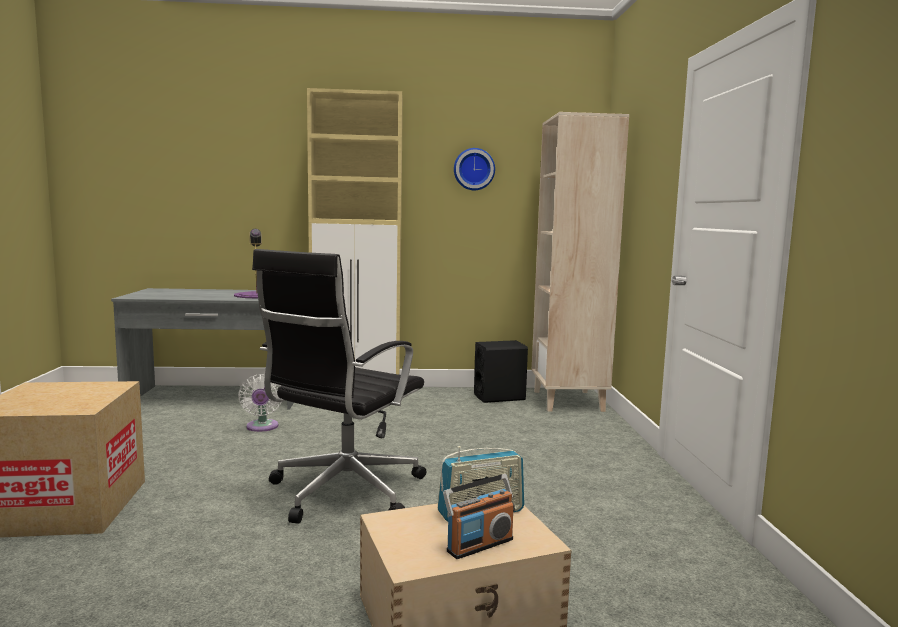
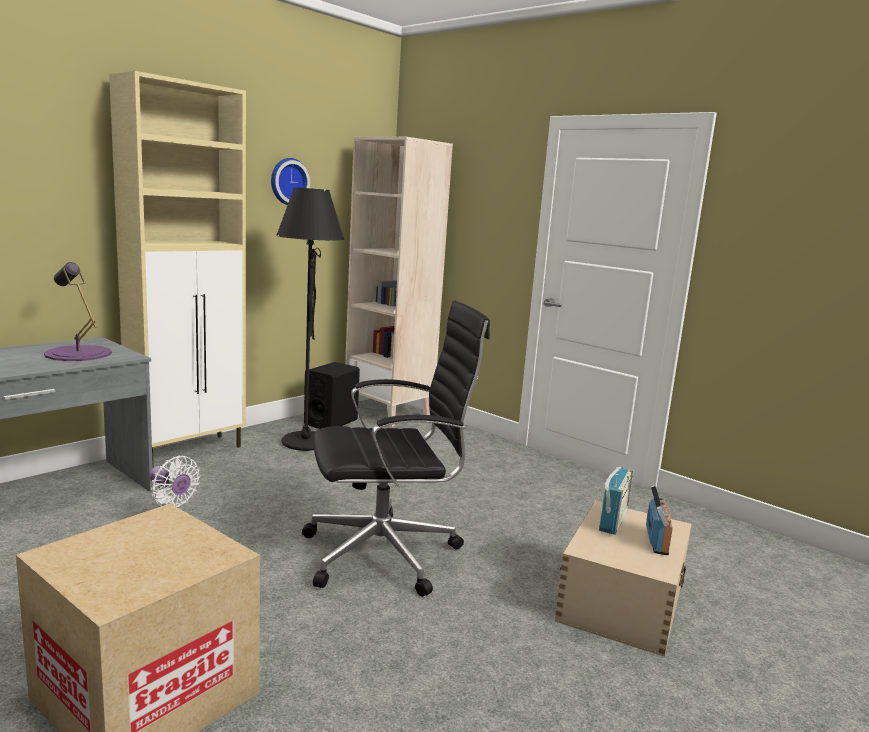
camera: 45 degrees left, 5 degrees up
black office chair [252,249,426,524] -> black office chair turned 90 degrees counterclockwise [302,300,490,596]
none -> black floor lamp [276,187,344,451]

